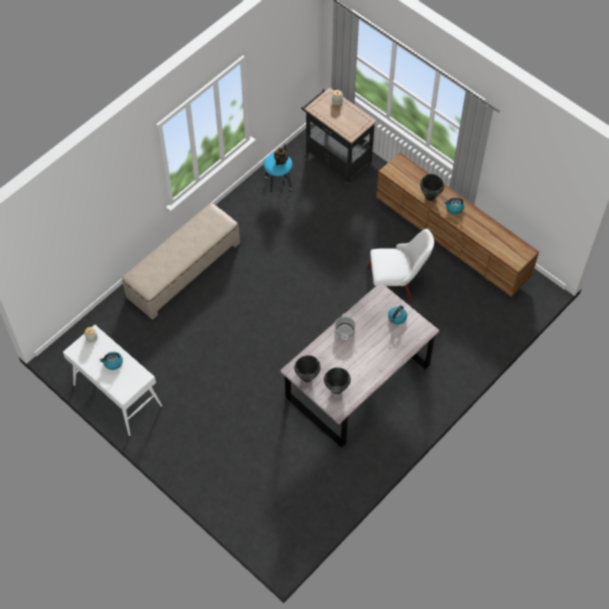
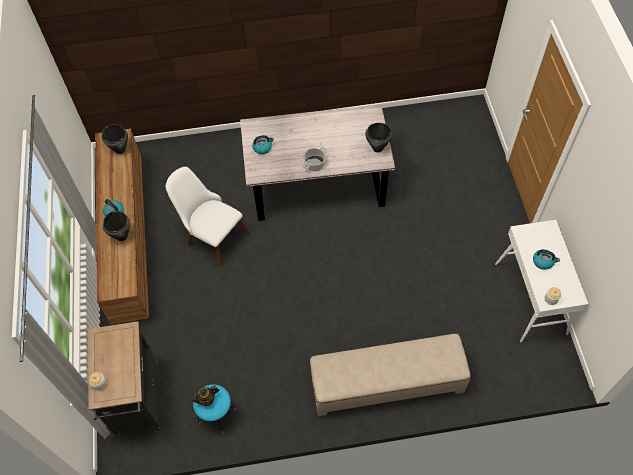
camera: 140 degrees left, 0 degrees up
black cooking pot [324,367,351,394] -> black cooking pot moved to [102,124,128,154]

